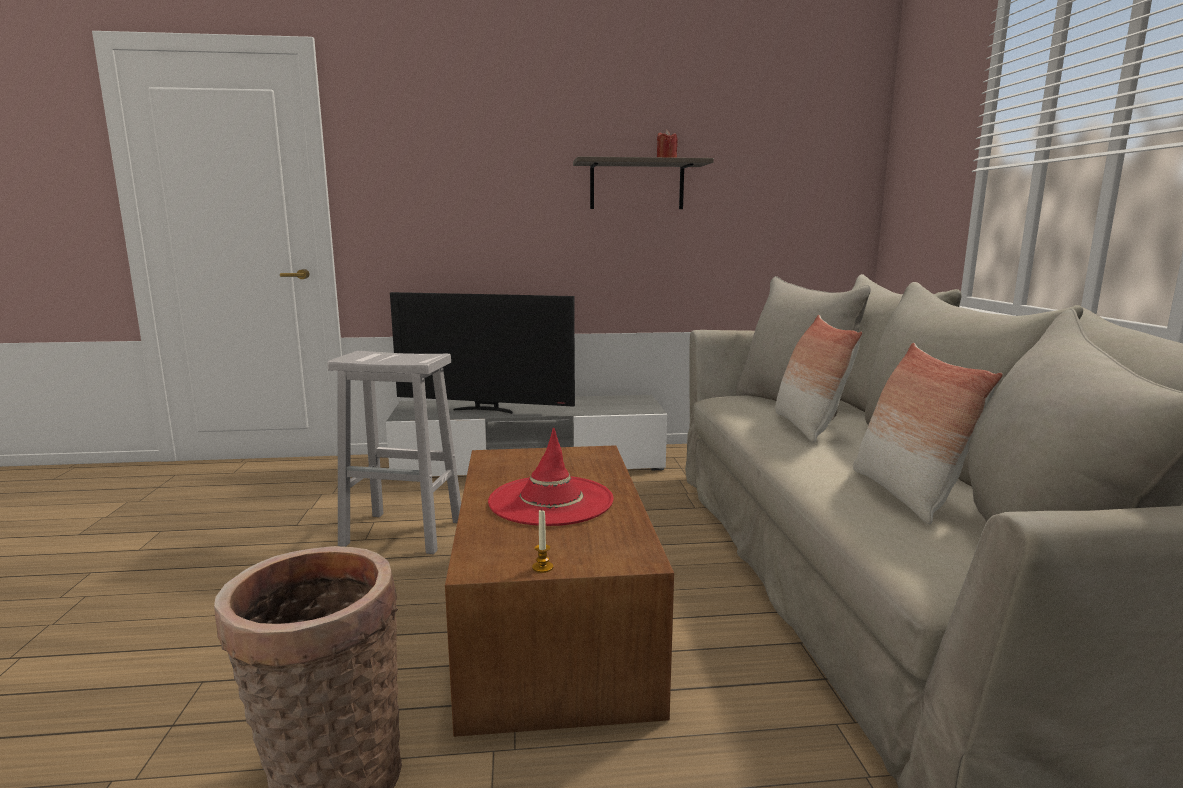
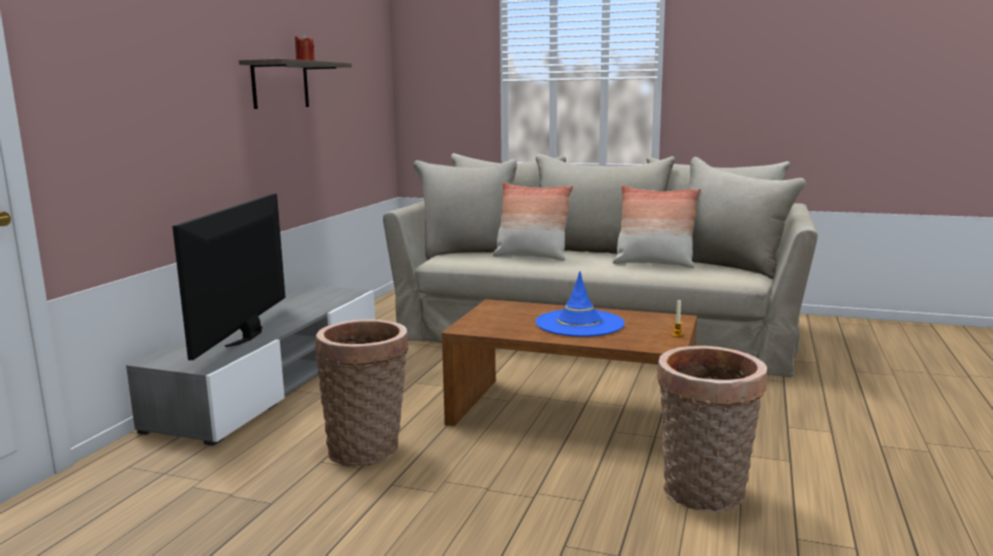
camera: 65 degrees left, 0 degrees up
white stool [328,351,461,554] -> basket [315,319,409,466]
television [390,292,575,414] -> television turned 150 degrees clockwise [172,194,286,360]
red hat [488,427,613,526] -> blue hat [536,271,625,337]

